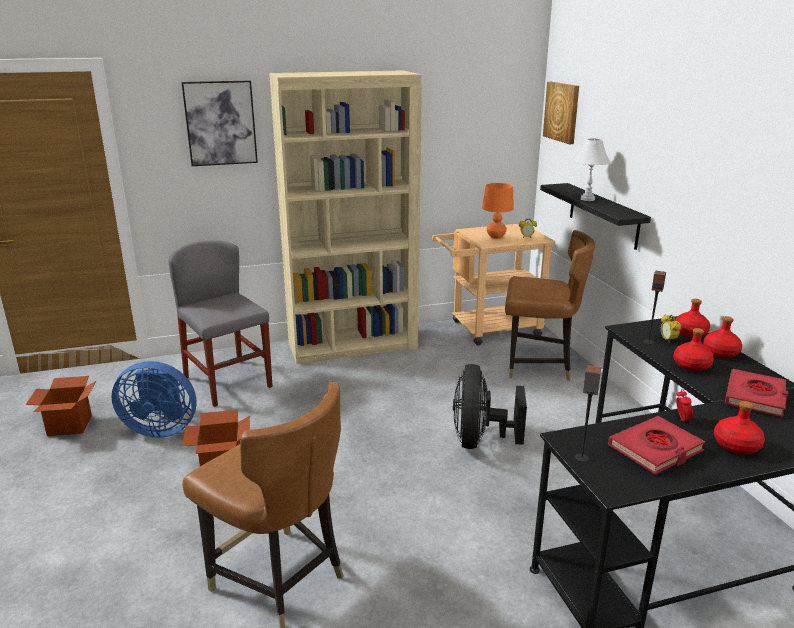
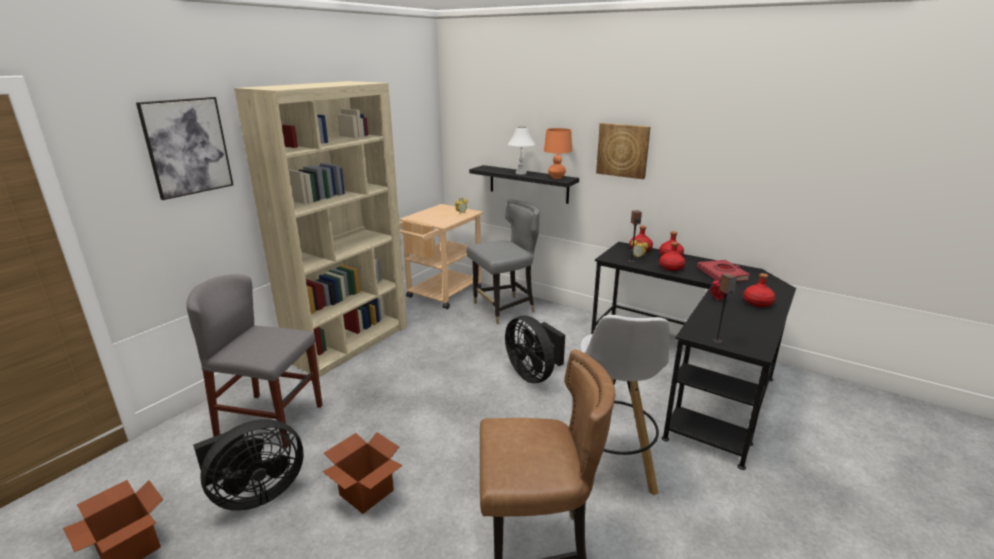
camera: 40 degrees left, 0 degrees up
blue fan [112,361,197,438] -> black fan [193,419,304,511]
orange table lamp [482,183,514,239] -> orange table lamp moved to [544,128,572,179]
brown chair [505,230,595,381] -> grey chair [466,199,540,324]
picture [543,82,579,144] -> picture moved to [596,123,651,179]
red book [608,416,706,475] -> none
none -> white stool [580,315,670,495]

